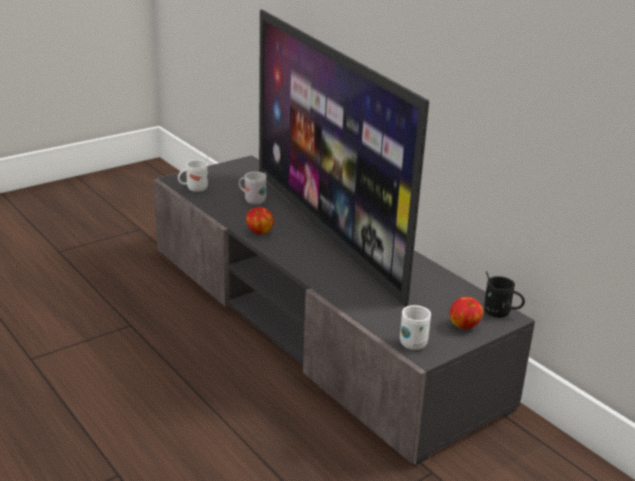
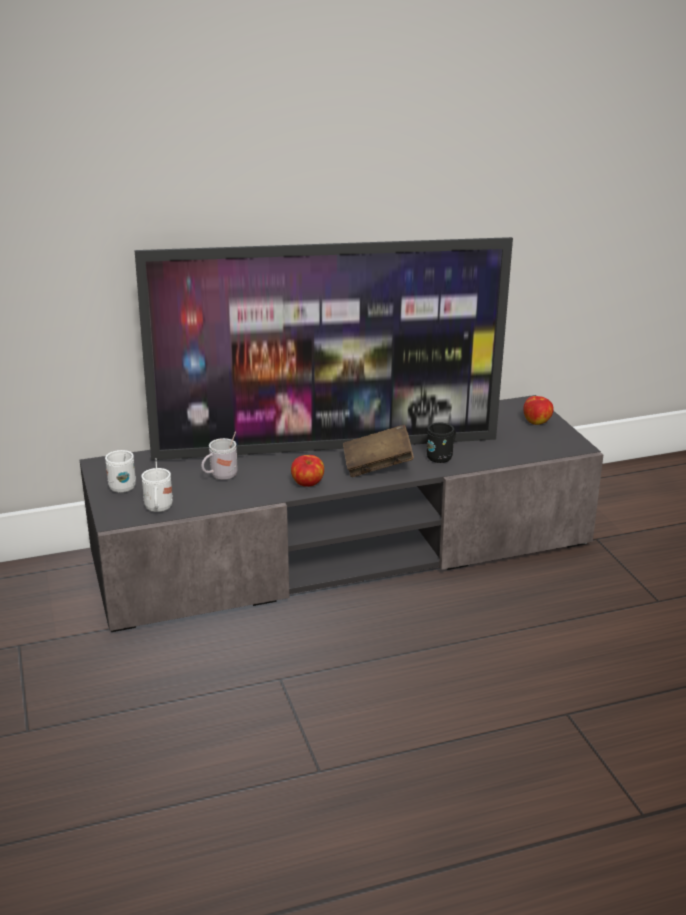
camera: 70 degrees left, 0 degrees up
white mug [400,305,431,350] -> white mug moved to [105,450,136,493]
black mug [484,271,525,318] -> black mug moved to [427,423,456,463]
none -> brown book [343,424,414,477]

